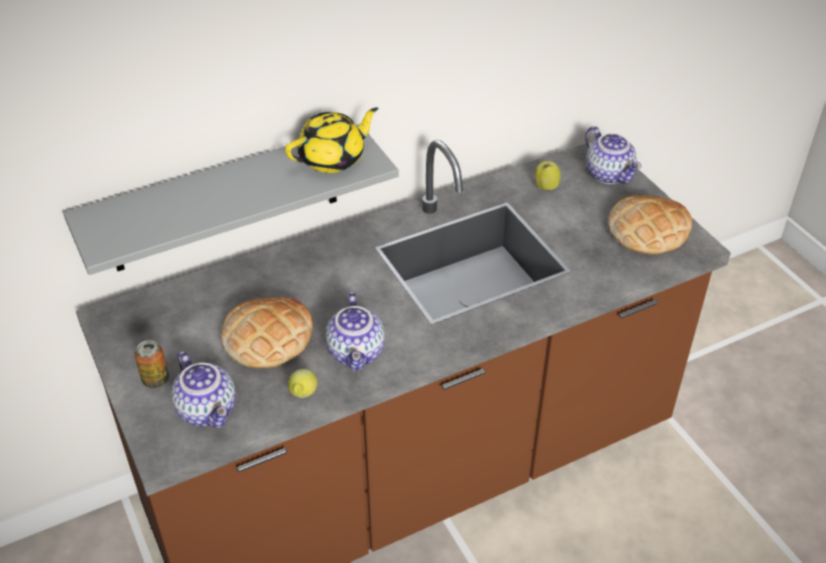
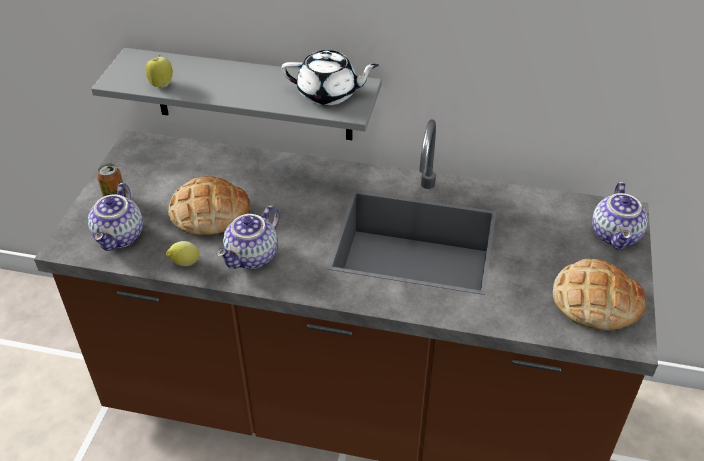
camera: 40 degrees right, 0 degrees up
yellow teapot [285,107,378,173] -> white teapot [281,50,379,105]
apple [535,159,561,190] -> apple moved to [145,55,173,88]

